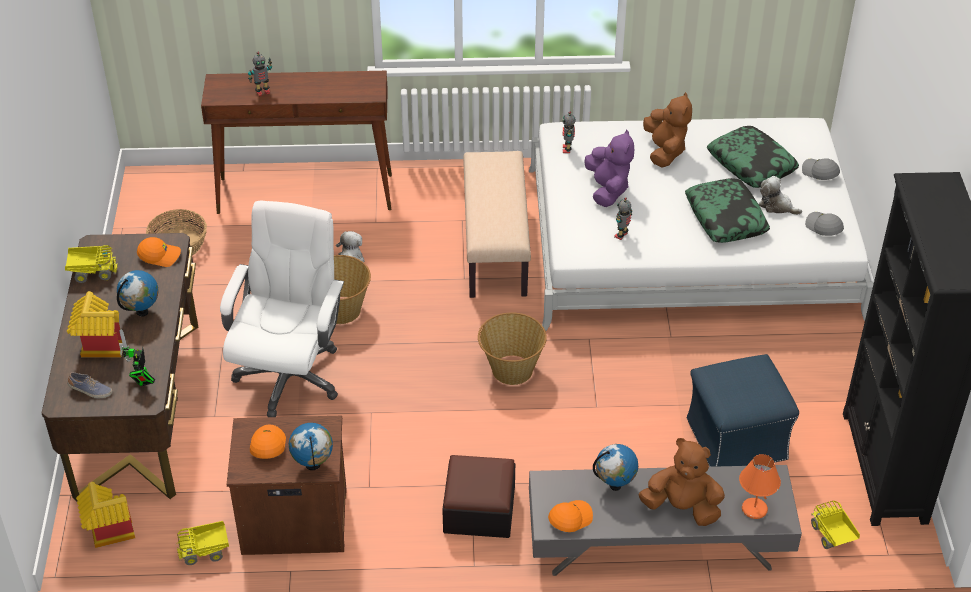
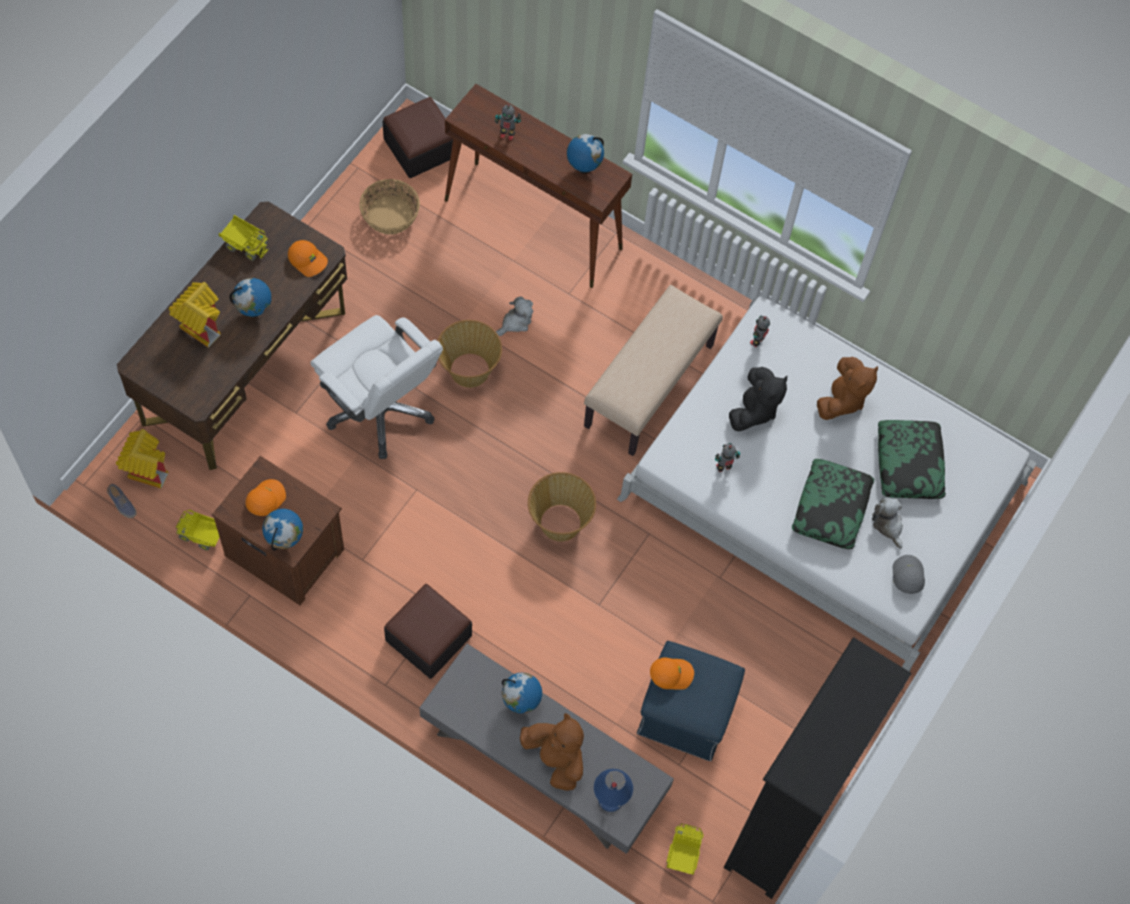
camera: 30 degrees right, 20 degrees up
shoe [67,372,112,398] -> shoe moved to [107,484,137,518]
toy robot [119,329,155,386] -> none
white office chair [220,201,344,417] -> white office chair turned 90 degrees clockwise [310,315,443,459]
orange cap [548,500,593,532] -> orange cap moved to [650,657,694,690]
purple plush toy [584,129,634,207] -> black plush toy [729,367,787,431]
orange table lamp [739,454,781,519] -> blue table lamp [594,769,633,812]
grey cap [802,158,840,180] -> none
none -> ottoman [382,97,453,178]
none -> globe [567,134,604,174]

